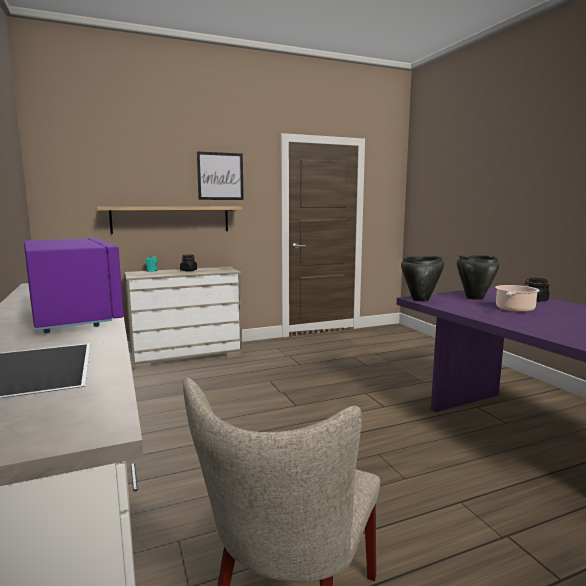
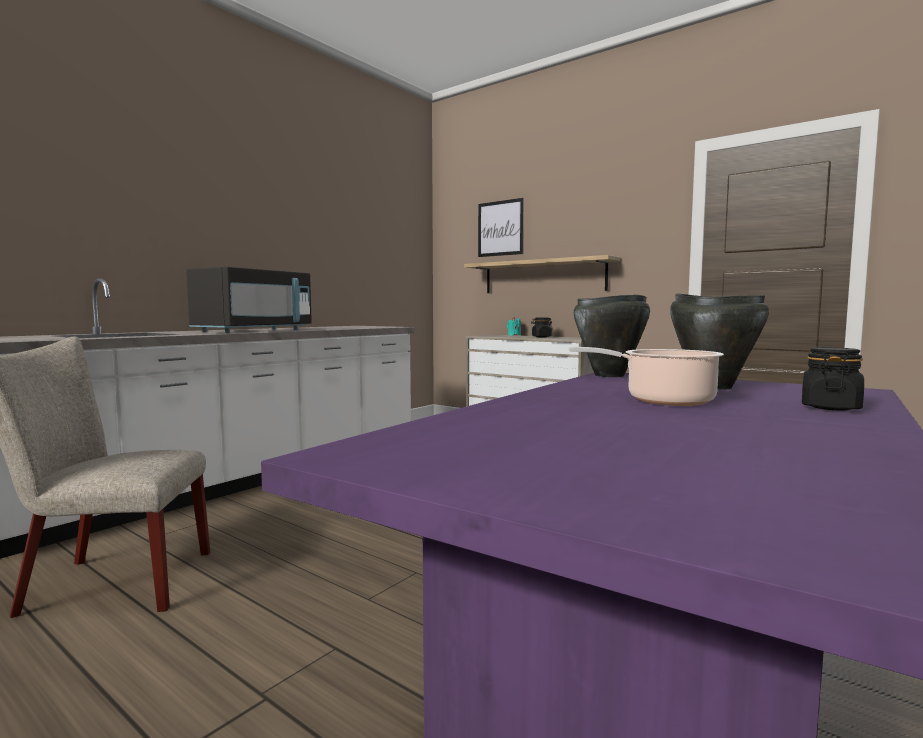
camera: 60 degrees right, 5 degrees down
purple microwave [24,238,124,333] -> black microwave [186,267,312,333]
picture [197,151,244,200] -> picture moved to [478,198,524,257]

